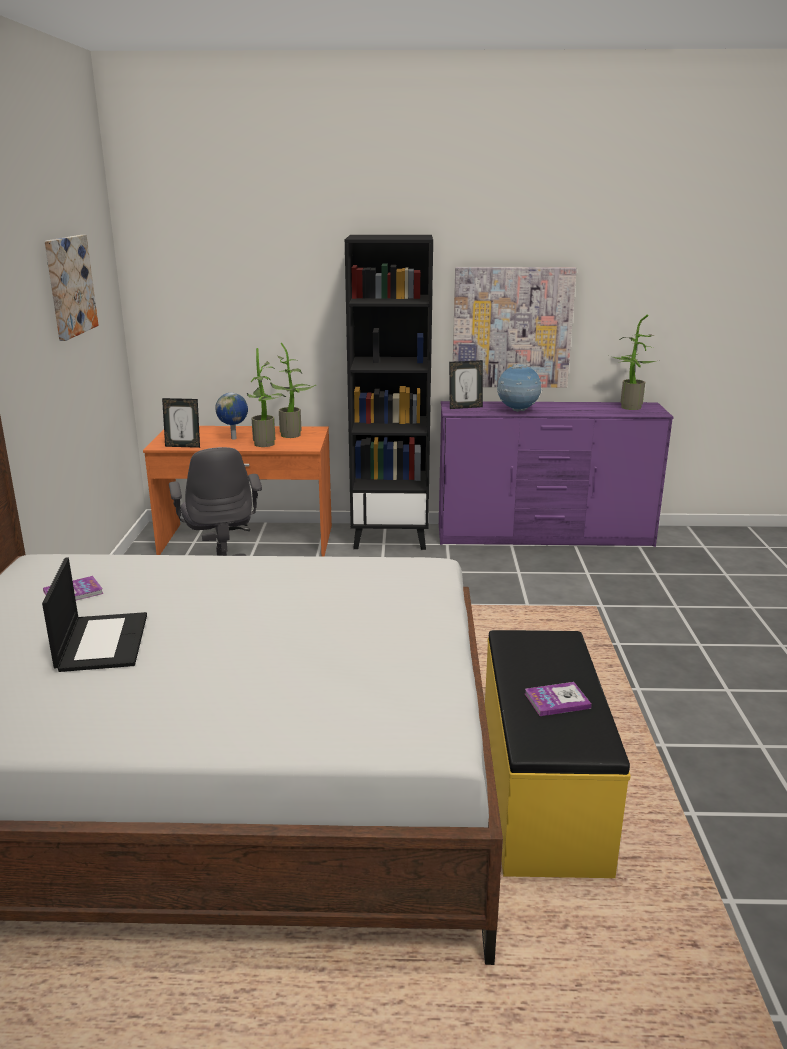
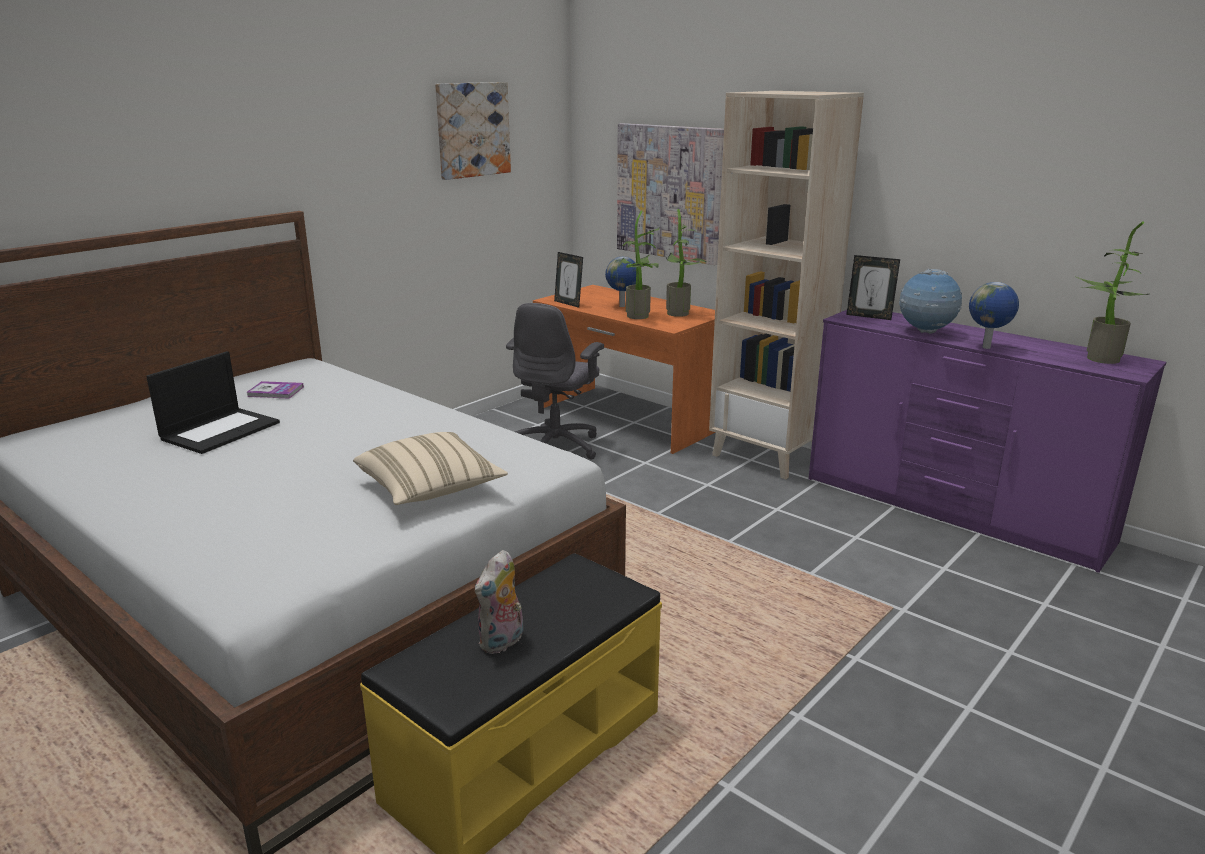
camera: 40 degrees right, 0 degrees up
black bookcase [345,235,433,550] -> beige bookcase [709,91,864,479]
picture [453,267,577,388] -> picture moved to [617,123,724,265]
book [524,682,592,716] -> plush toy [475,550,523,654]
none -> beige pillow [353,432,508,505]
none -> globe [969,282,1019,349]

